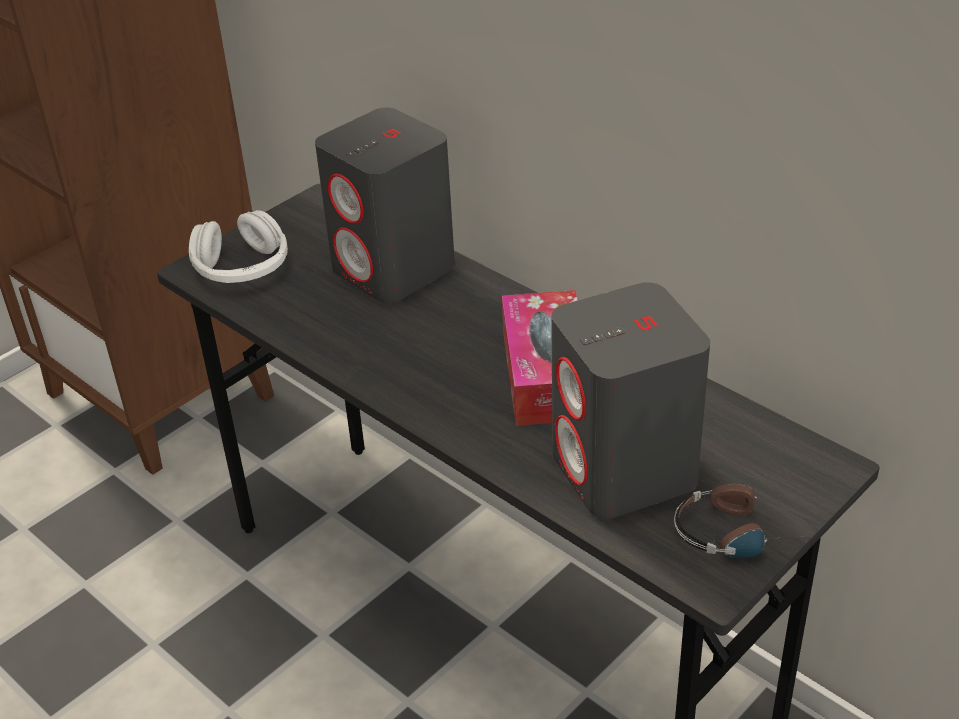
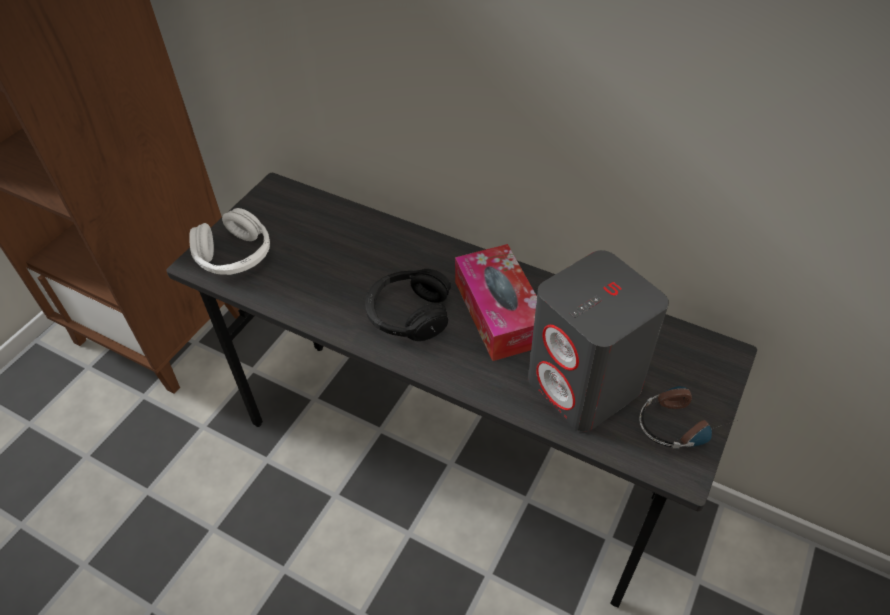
camera: 15 degrees left, 10 degrees up
grey speaker [315,107,455,303] -> none
none -> black headphones [365,269,451,341]

